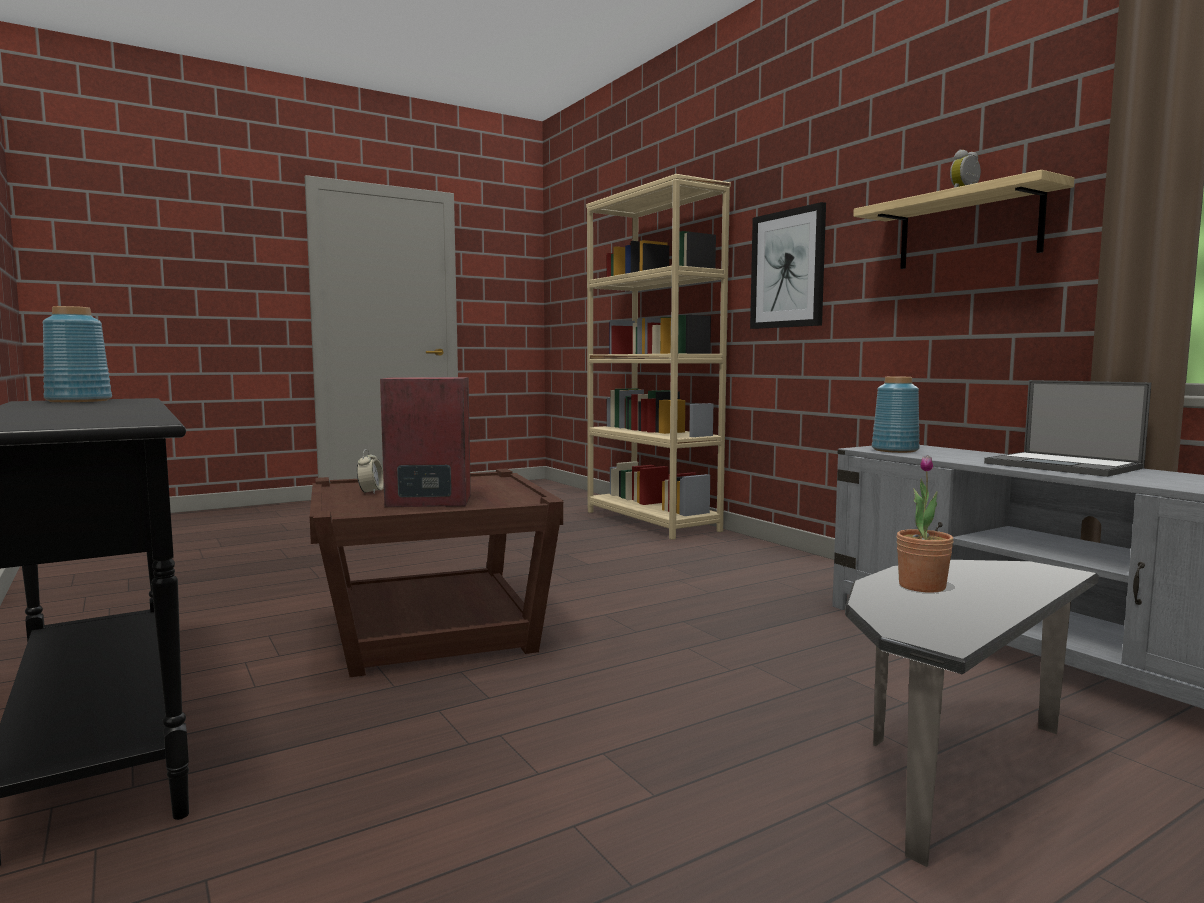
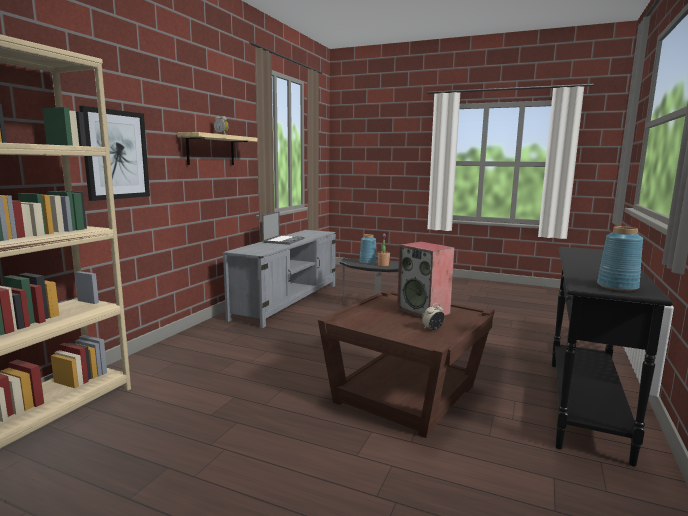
camera: 125 degrees left, 5 degrees up
blue vase [872,377,920,453] -> blue vase moved to [359,234,377,264]

